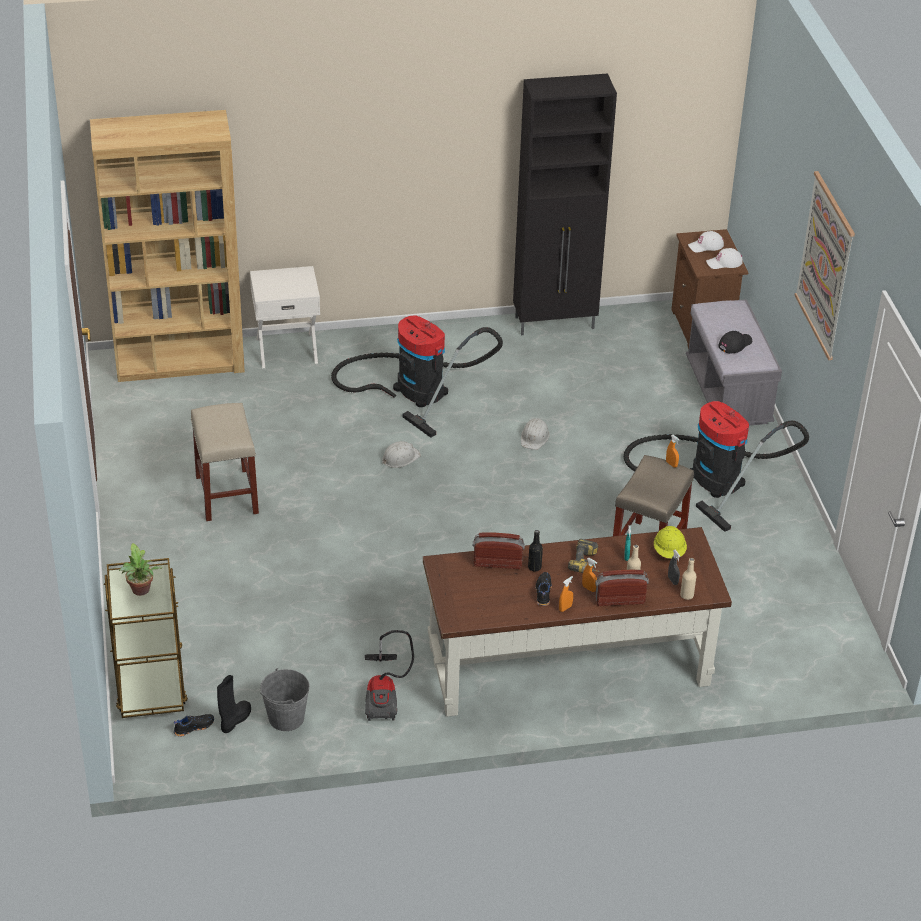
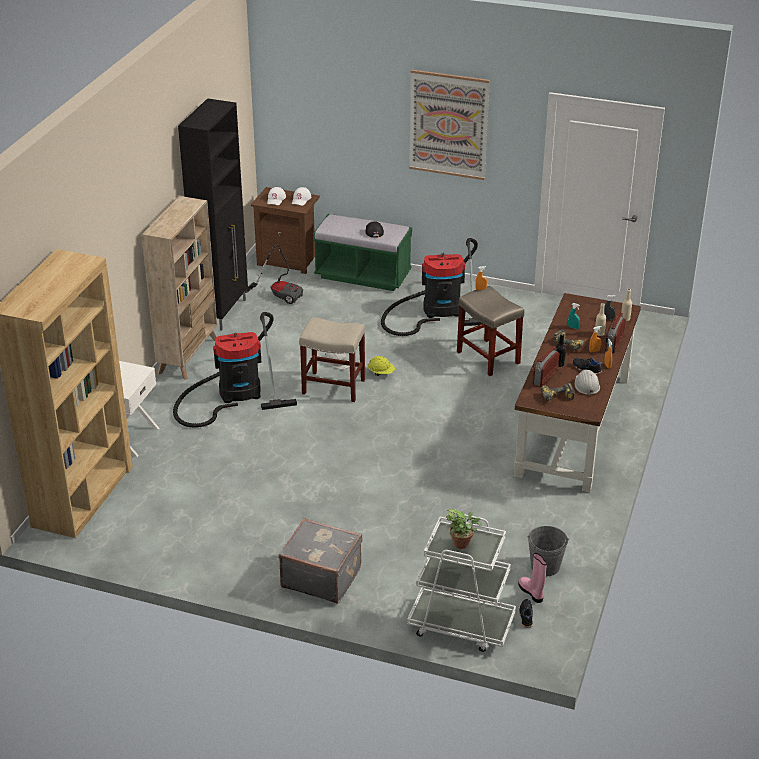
camera: 60 degrees left, 5 degrees down
brown cart [104,558,188,718] -> white cart [407,514,516,652]
beige stool [191,403,259,521] -> beige stool moved to [299,317,365,402]
black boot [217,675,251,733] -> pink boot [518,553,547,603]
vacuum cleaner [365,630,414,721] -> vacuum cleaner moved to [245,244,303,304]
white hard hat [382,441,421,468] -> white hard hat moved to [574,370,600,396]
yellow hard hat [654,526,687,559] -> yellow hard hat moved to [368,356,395,376]
grey bench [686,299,782,426] -> green bench [313,214,412,291]
none -> beige bookcase [141,196,217,379]
none -> grey suitcase [278,518,363,603]
none -> power drill [541,383,575,403]

